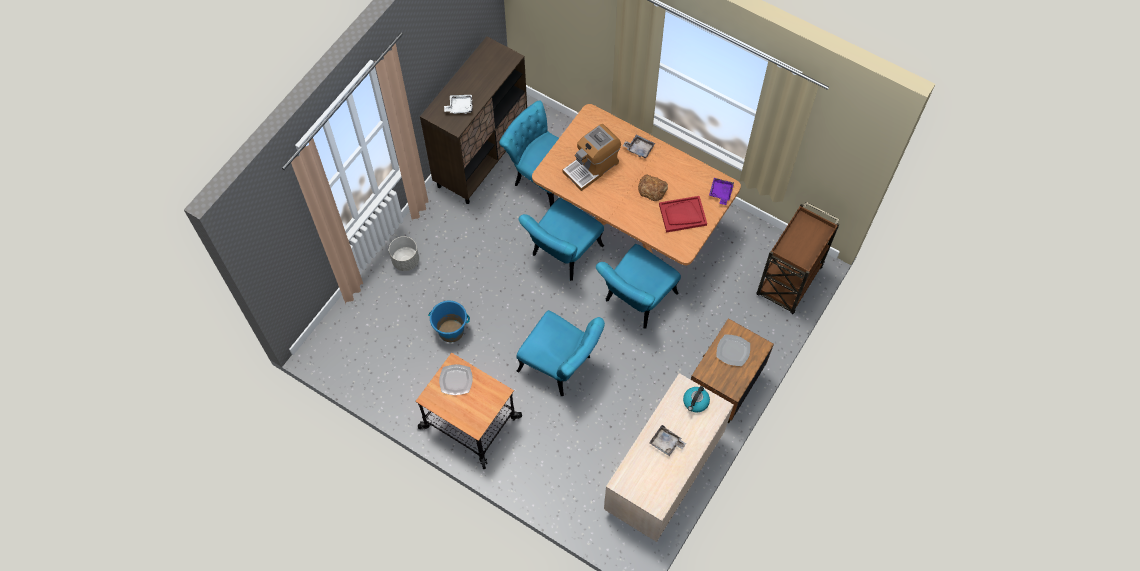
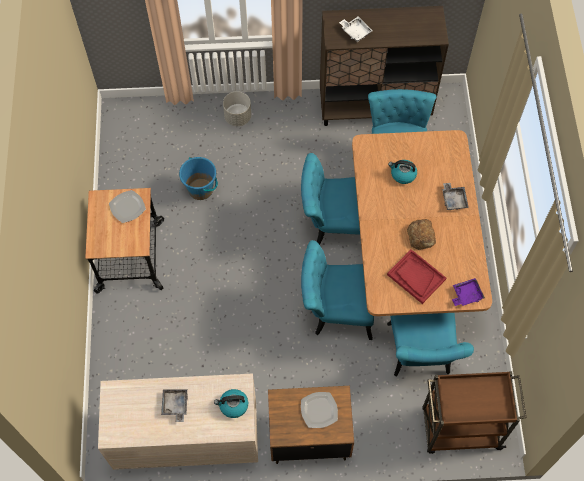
camera: 55 degrees right, 0 degrees up
turquoise chair [517,310,605,396] -> turquoise chair moved to [387,313,474,377]
coffee machine [563,124,621,191] -> kettle [388,160,417,184]

